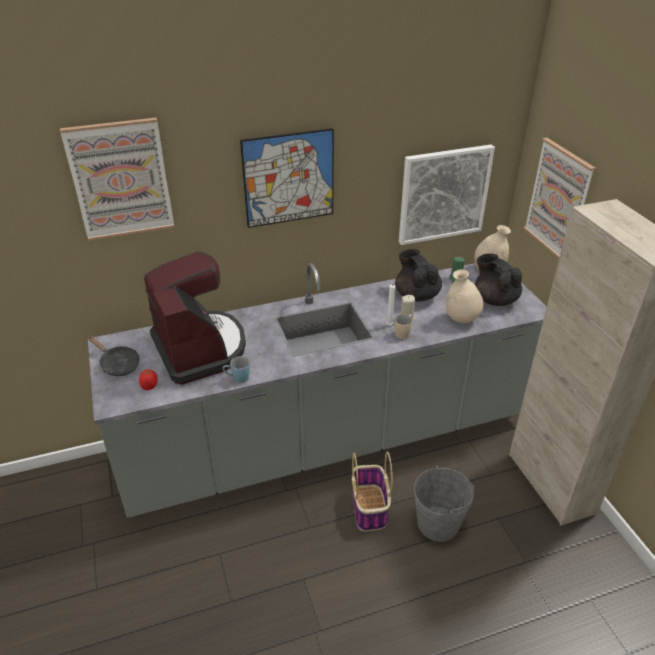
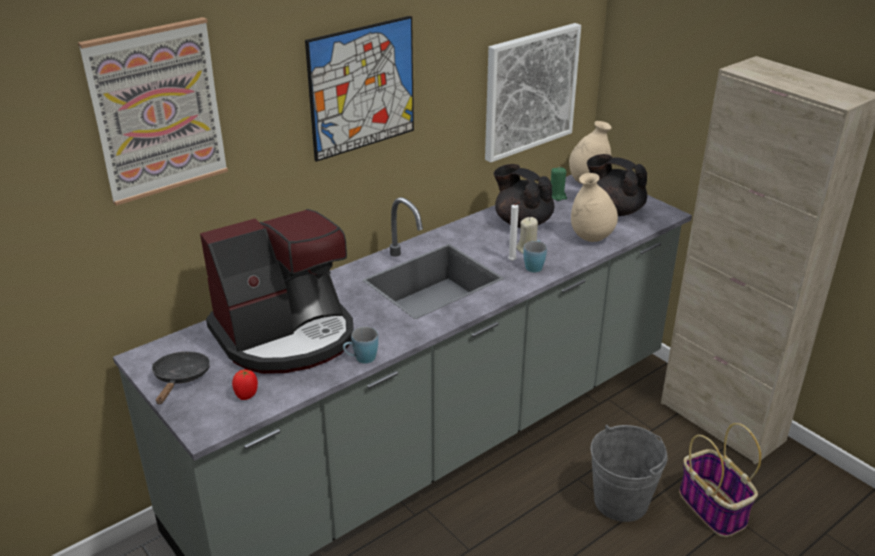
camera: 20 degrees left, 5 degrees down
black frying pan [88,336,140,376] -> black frying pan turned 105 degrees counterclockwise [152,351,210,404]
coffee machine [144,251,246,385] -> coffee machine turned 105 degrees clockwise [200,209,354,374]
basket [352,451,393,531] -> basket moved to [679,423,761,537]
beige mug [394,314,412,339] -> blue mug [523,240,547,272]
picture [523,138,596,258] -> none

